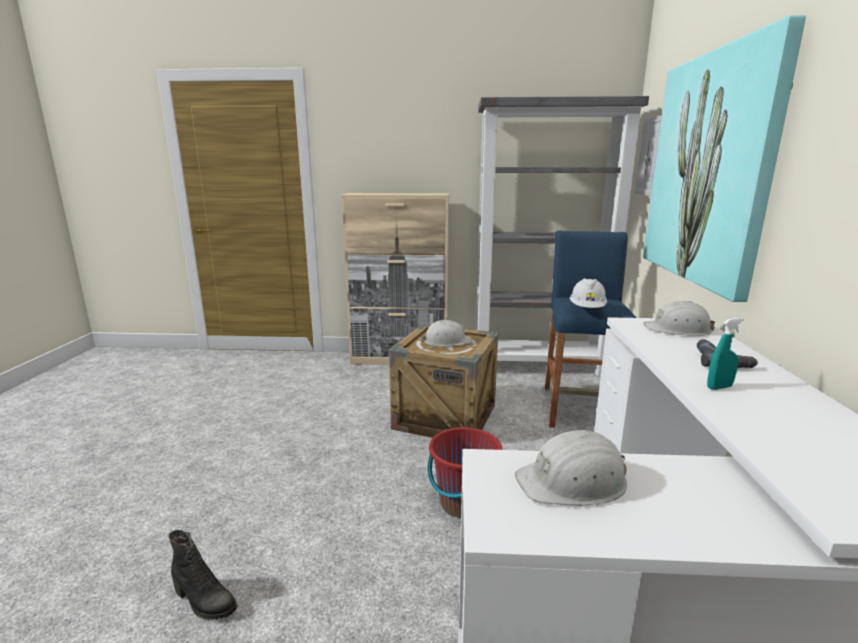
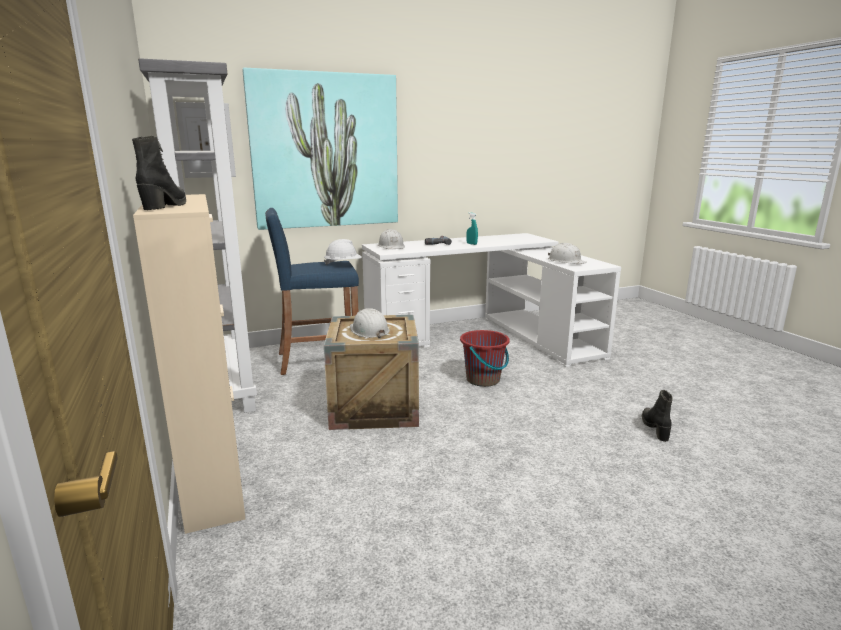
camera: 115 degrees left, 0 degrees up
none -> black boot [132,136,186,210]

